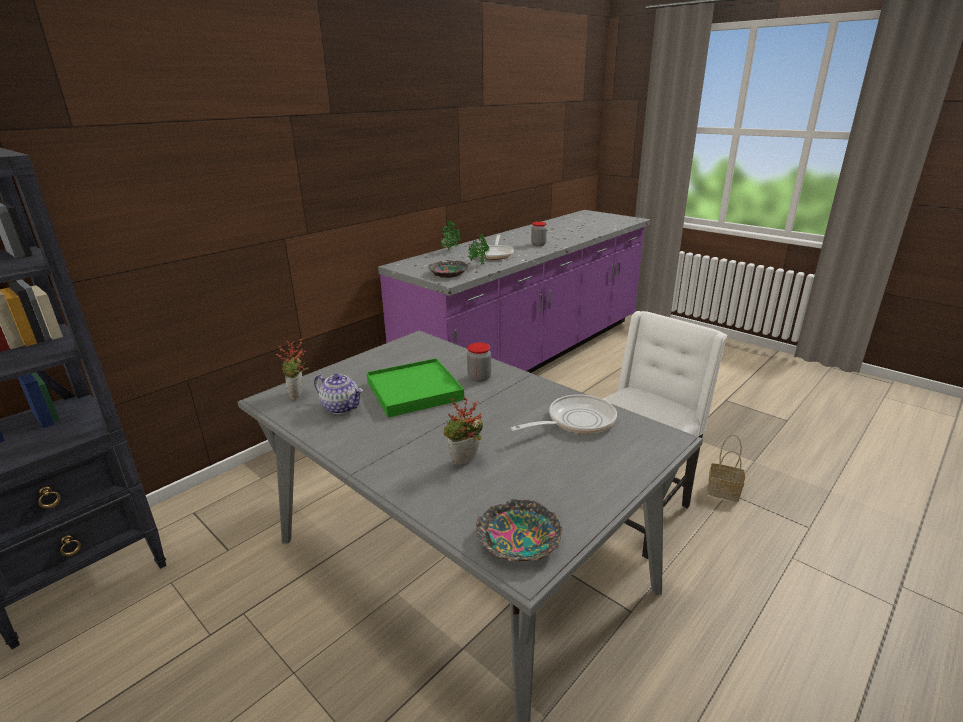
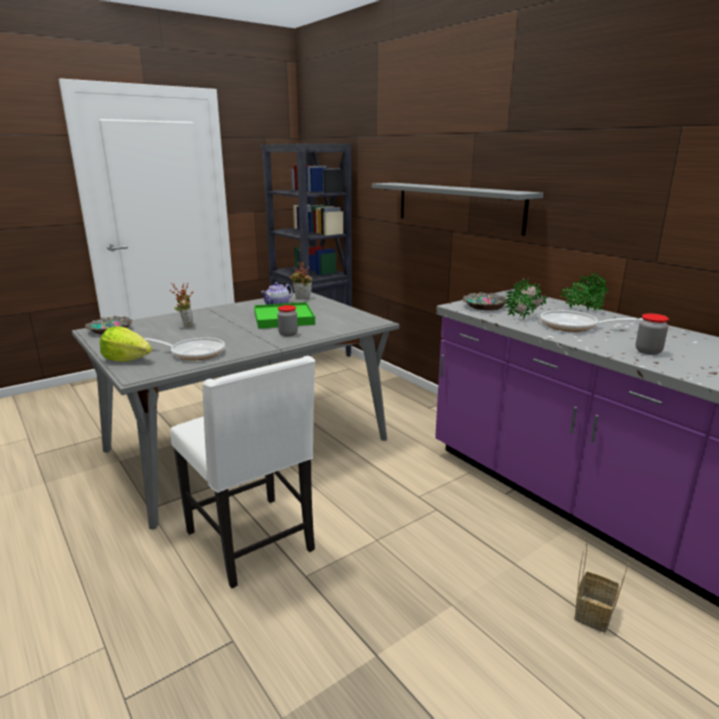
camera: 100 degrees right, 5 degrees down
frying pan [511,394,617,434] -> frying pan turned 60 degrees counterclockwise [144,338,225,360]
basket [708,435,745,502] -> basket moved to [574,543,630,633]
none -> lettuce [100,326,152,362]
none -> grey shelf [372,183,543,236]

